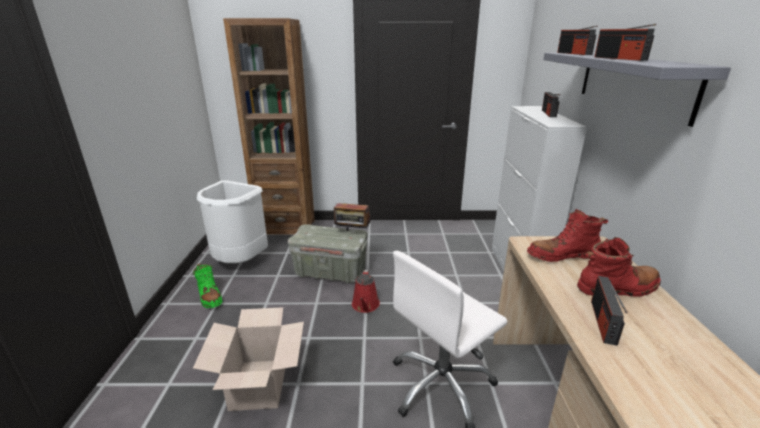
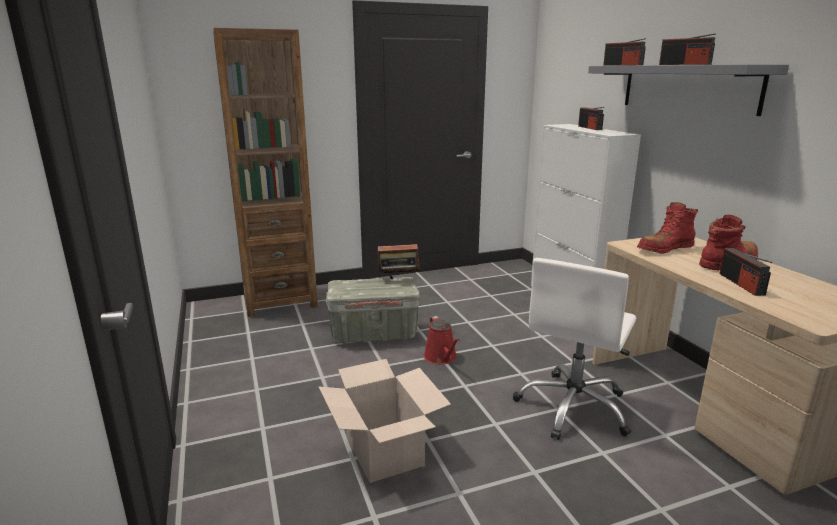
camera: 20 degrees left, 5 degrees down
green boot [193,263,223,308] -> none
white trash can [197,180,268,263] -> none

